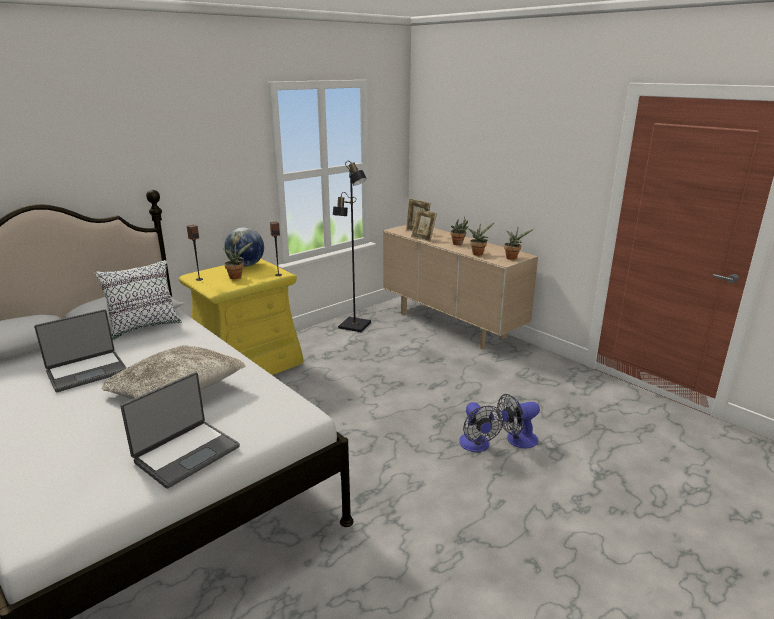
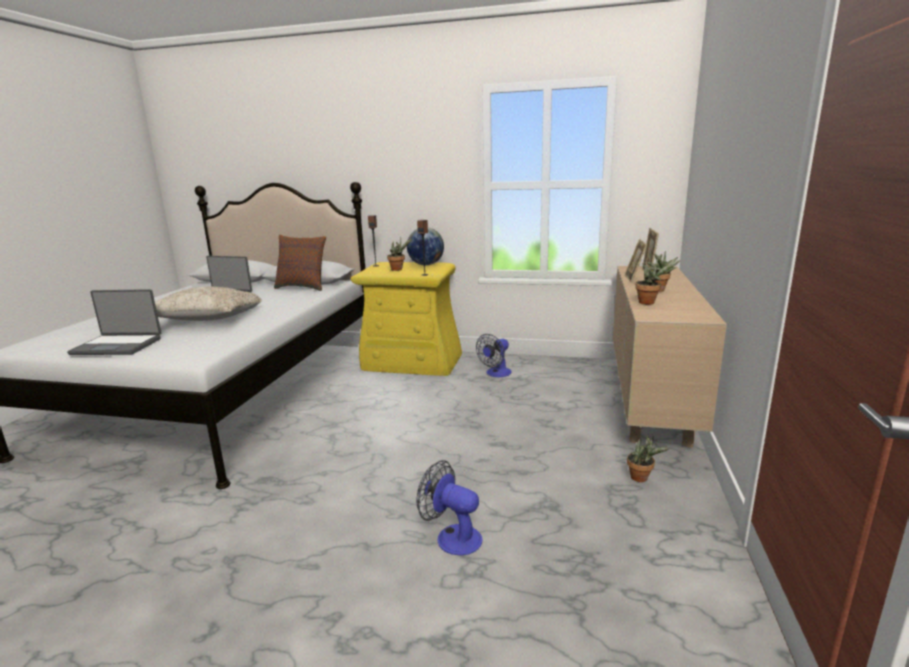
camera: 55 degrees right, 5 degrees down
white pillow [95,260,182,340] -> brown pillow [274,235,326,291]
black floor lamp [333,161,371,332] -> none
fan [459,402,504,452] -> fan moved to [476,334,511,377]
potted plant [504,228,534,260] -> potted plant moved to [627,435,669,482]

